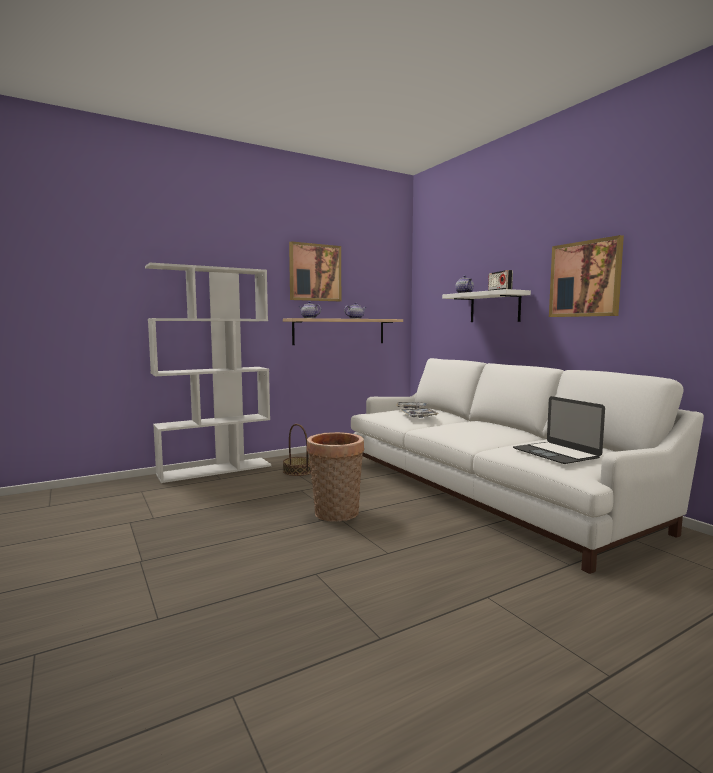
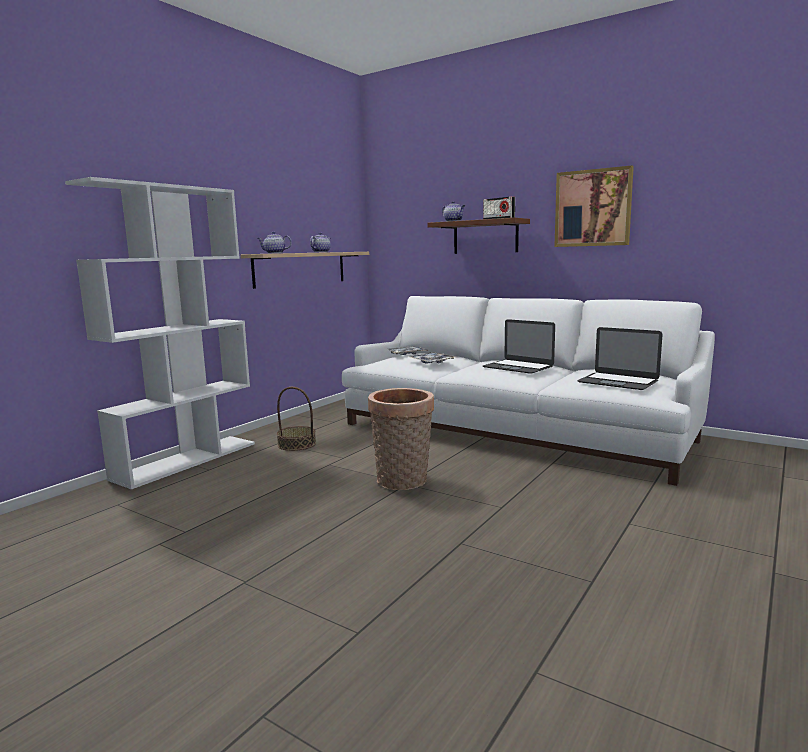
camera: 25 degrees left, 5 degrees up
picture [289,241,341,301] -> none
white shelf [442,289,531,322] -> brown shelf [428,218,530,254]
none -> laptop [483,319,555,374]

